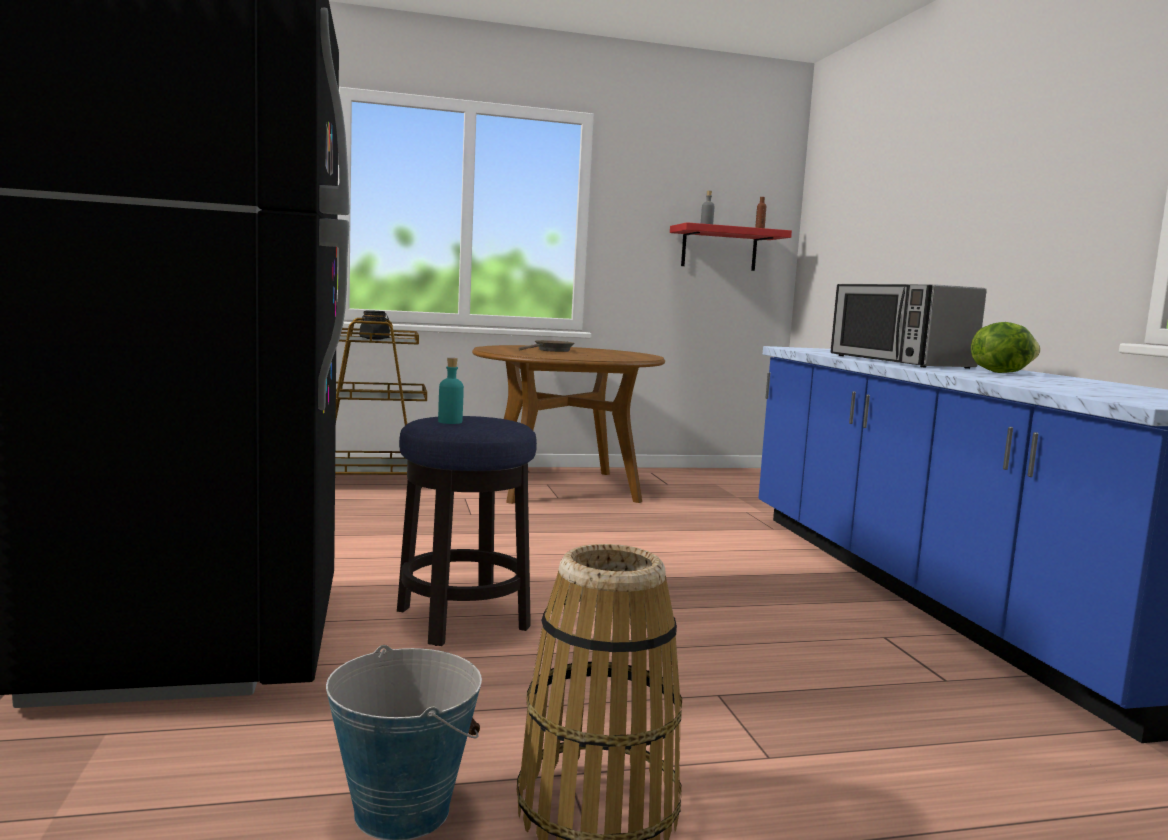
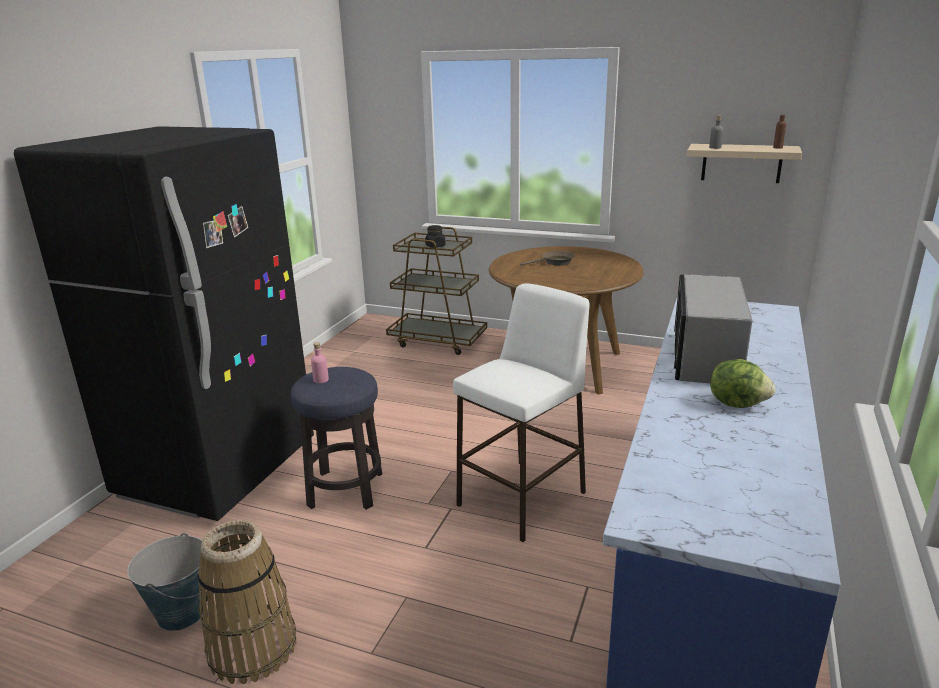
camera: 35 degrees right, 15 degrees up
turquoise bottle [438,358,464,424] -> pink bottle [311,342,329,383]
red shelf [670,222,792,271] -> beige shelf [687,144,802,183]
none -> white stool [453,283,589,542]

